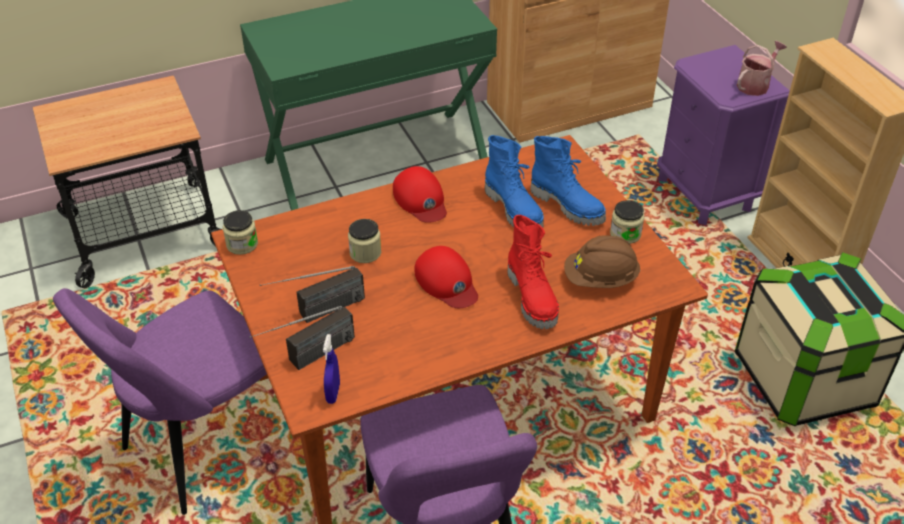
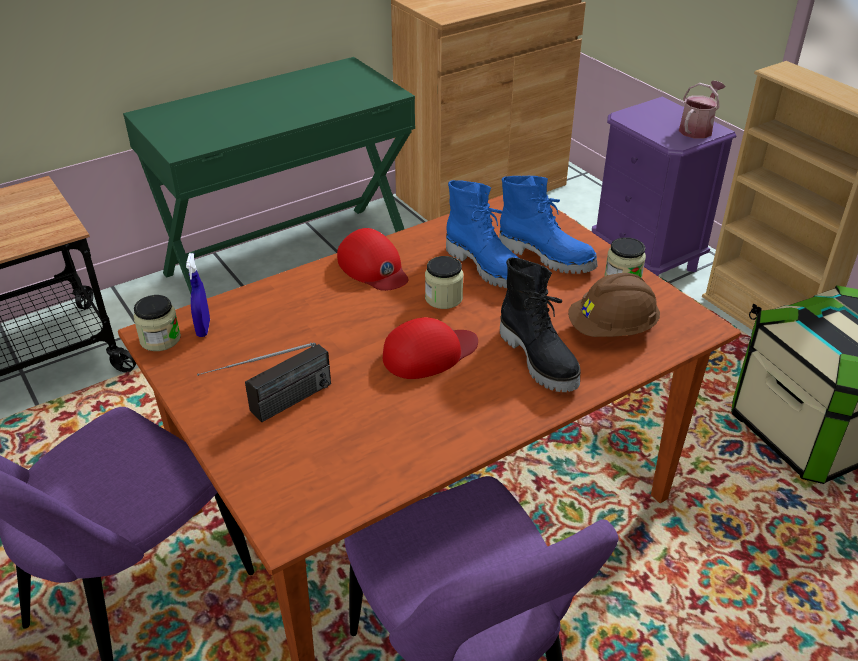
camera: 10 degrees left, 5 degrees down
radio [249,306,355,370] -> none
blue spray bottle [323,334,340,404] -> blue spray bottle moved to [186,253,210,337]
jar [348,219,381,263] -> jar moved to [425,256,463,309]
red cap [415,246,478,308] -> red cap turned 75 degrees counterclockwise [383,317,478,379]
red boot [507,215,559,329] -> black boot [500,257,581,392]

